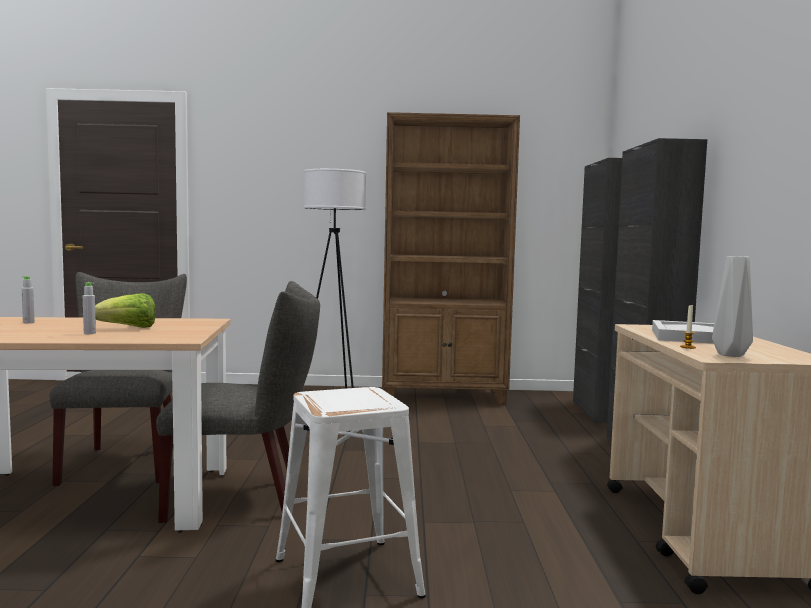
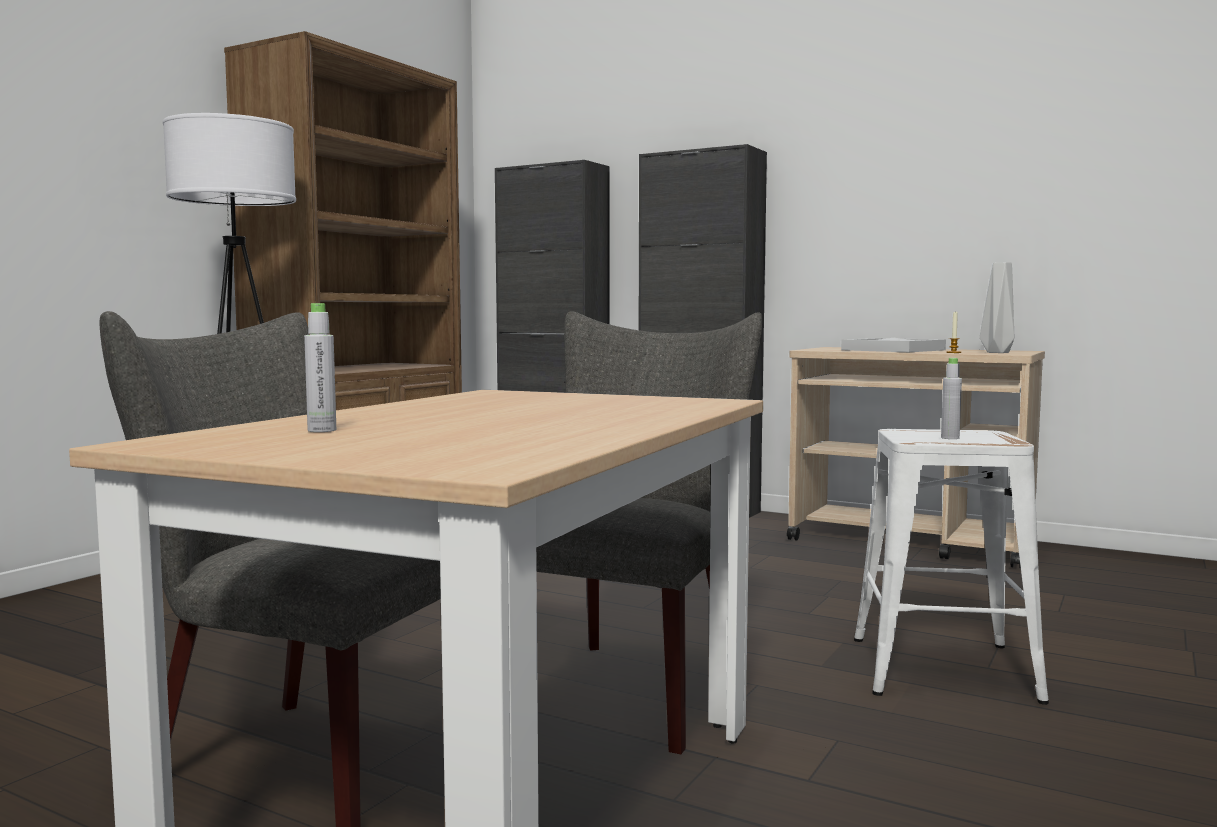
camera: 60 degrees left, 0 degrees up
grey bottle [83,282,96,334] -> grey bottle moved to [941,358,962,439]
lettuce [95,293,156,328] -> none

